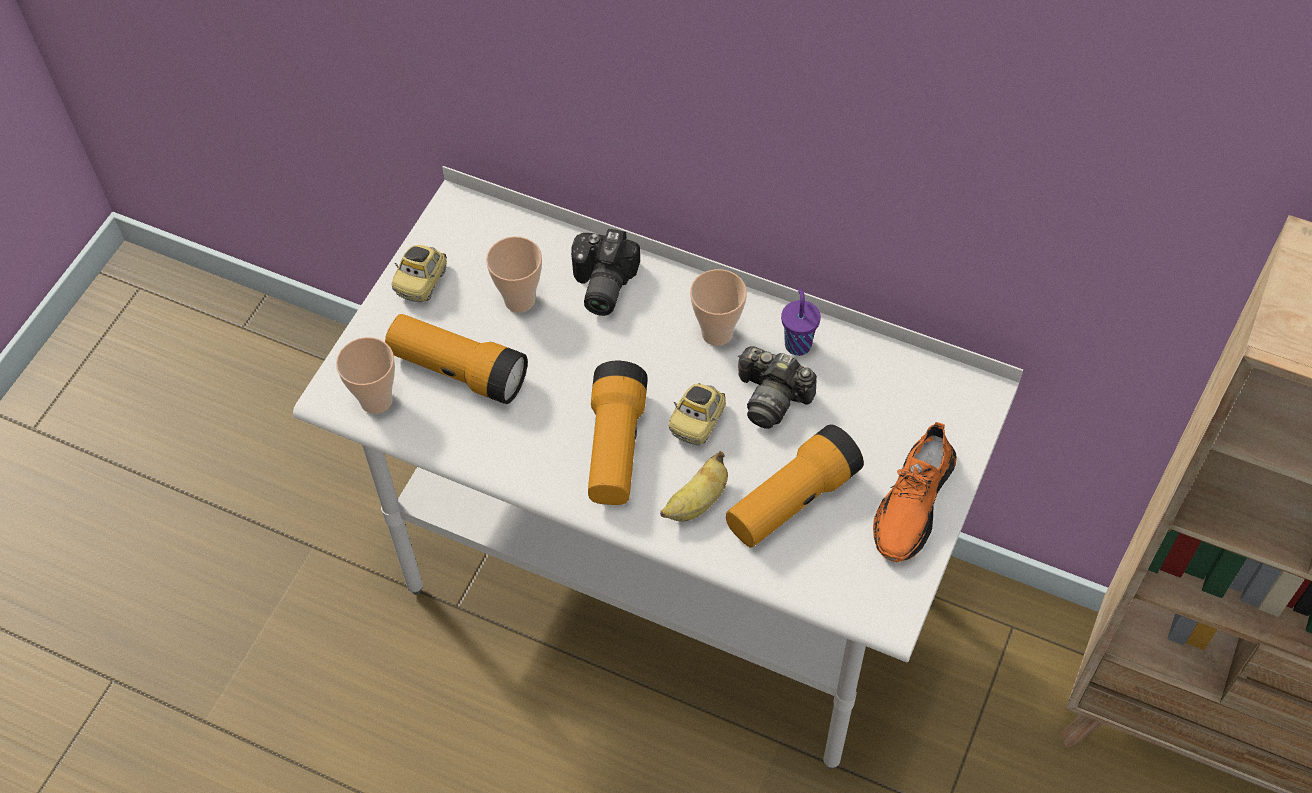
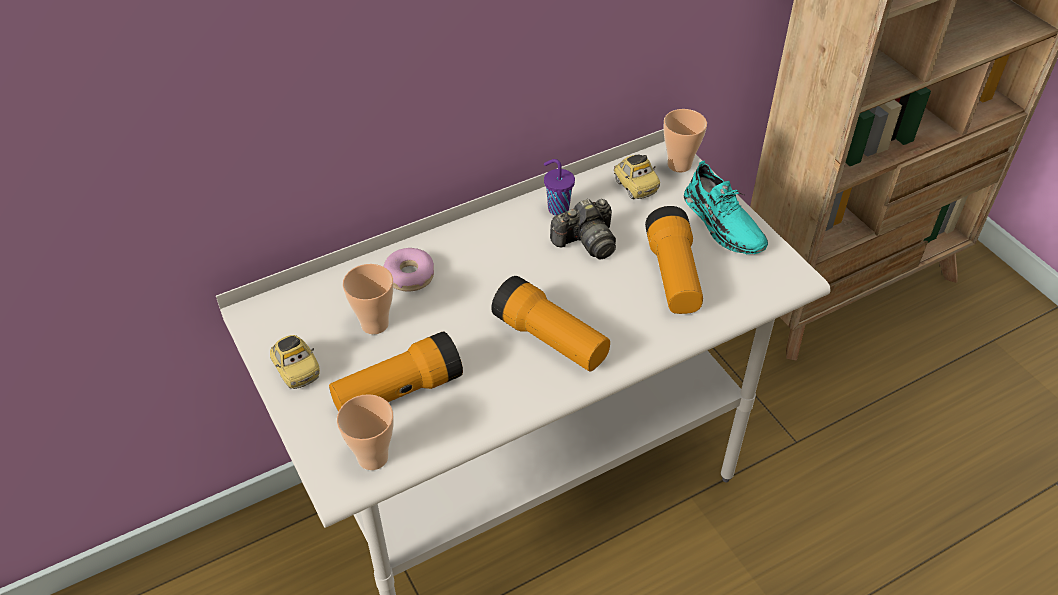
camera: 55 degrees left, 10 degrees down
camera [571,229,640,316] -> donut [383,248,434,292]
banana [660,451,728,522] -> none
toy car [669,383,726,445] -> toy car moved to [614,154,660,199]
cup [690,269,747,346] -> cup moved to [663,109,707,173]
orange shoe [873,422,957,562] -> turquoise shoe [684,161,768,254]

